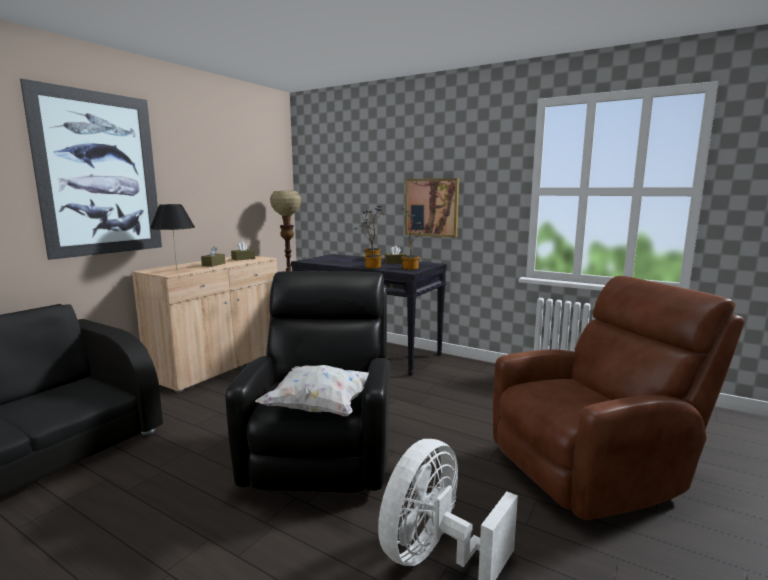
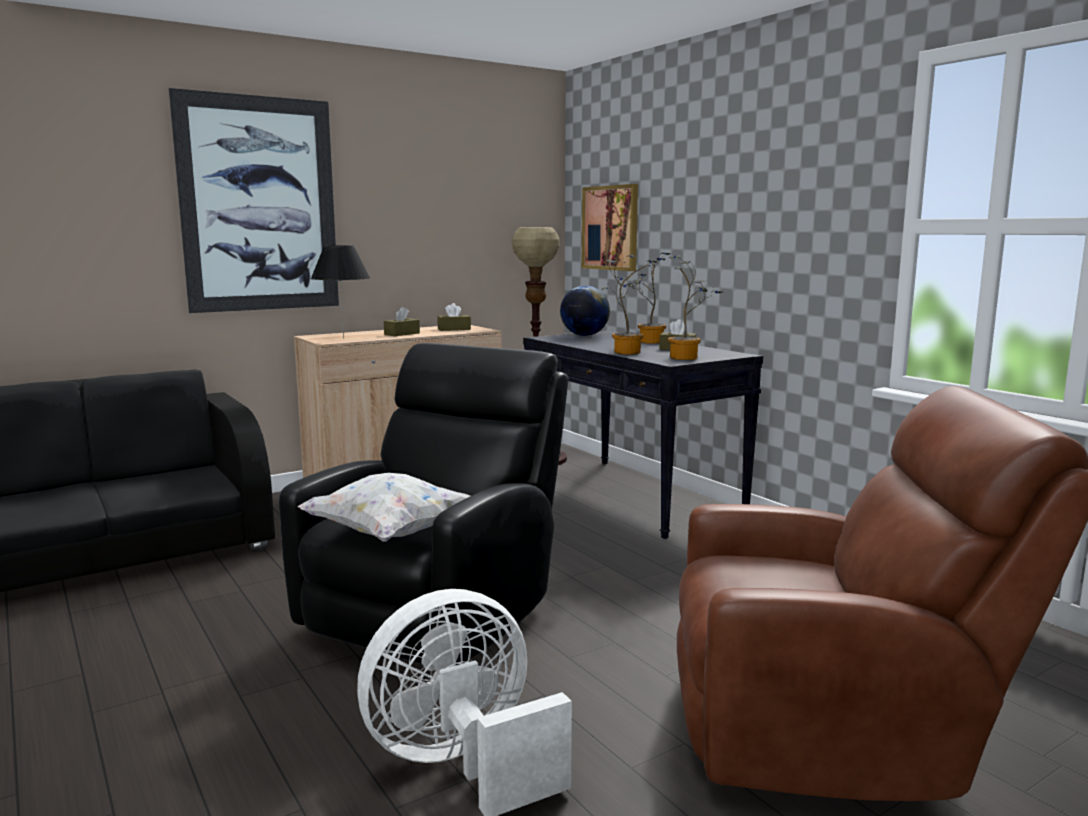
camera: 25 degrees right, 0 degrees up
picture [405,178,459,238] -> picture moved to [581,184,638,271]
none -> globe [560,285,610,336]

